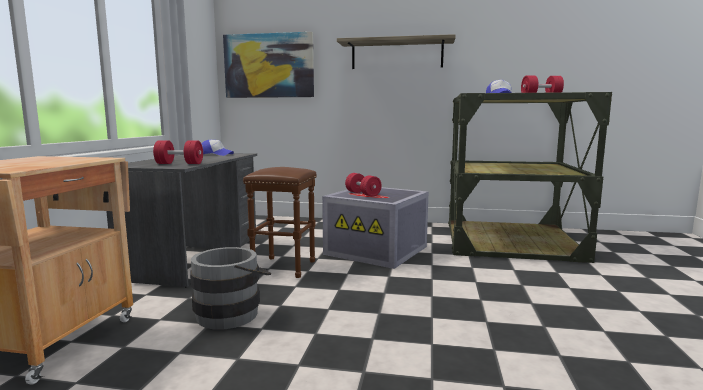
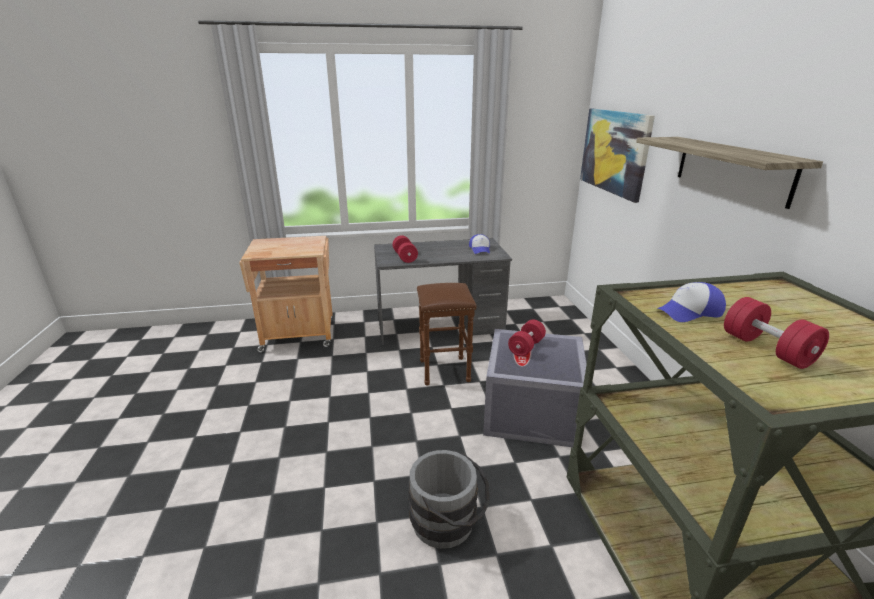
camera: 70 degrees right, 15 degrees up
grey bucket [190,247,271,330] -> grey bucket moved to [408,450,490,549]

